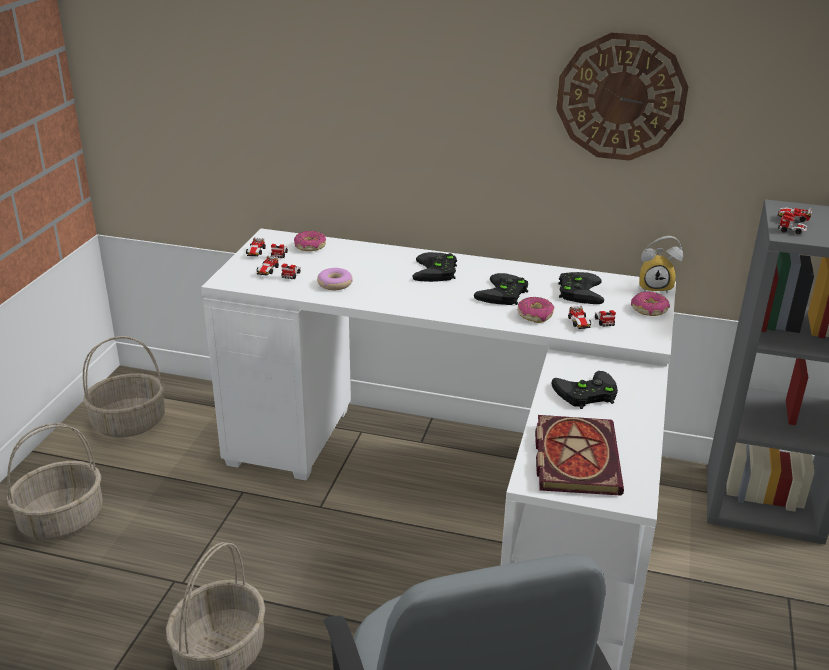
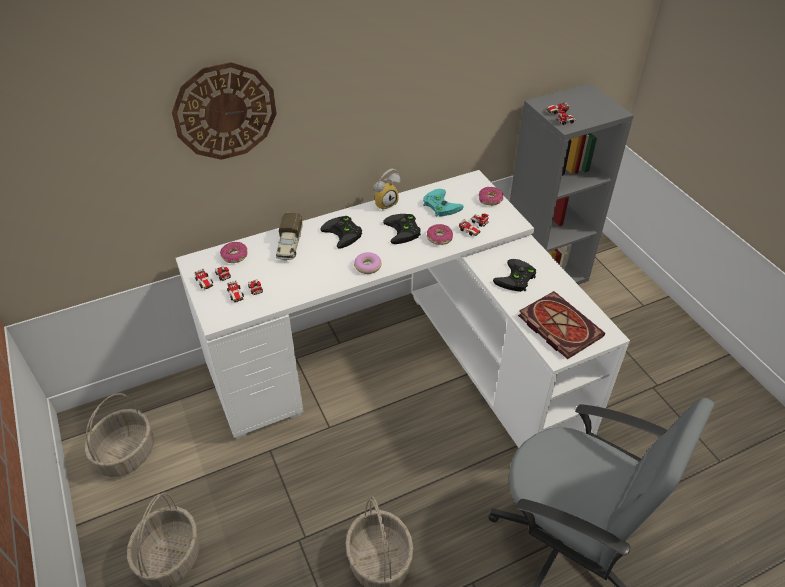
camera: 40 degrees left, 15 degrees up
donut [317,268,352,290] -> donut moved to [354,252,382,274]
wall clock [556,32,688,161] -> wall clock moved to [172,62,277,160]
black game controller [558,272,604,304] -> turquoise game controller [423,189,464,217]
alarm clock [639,236,683,293] -> alarm clock moved to [373,168,400,210]
none -> toy truck [276,213,303,260]

